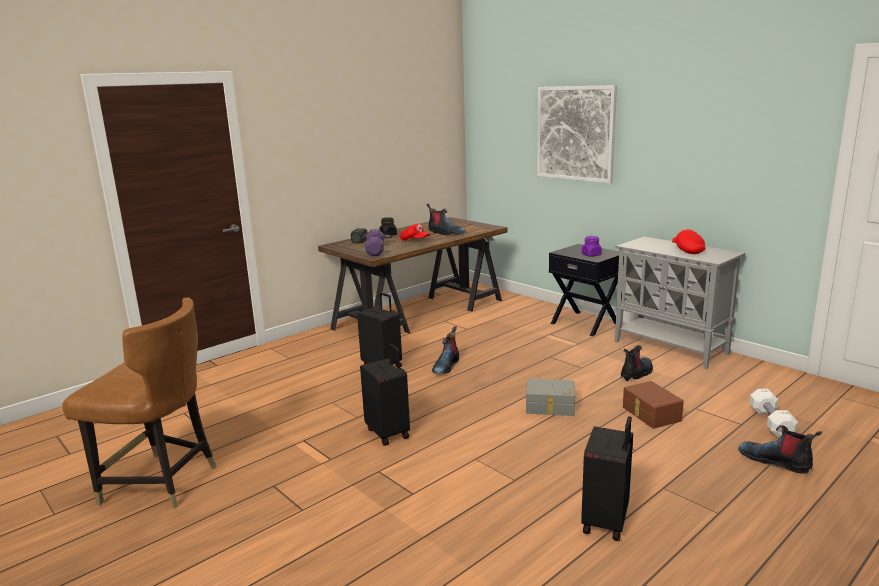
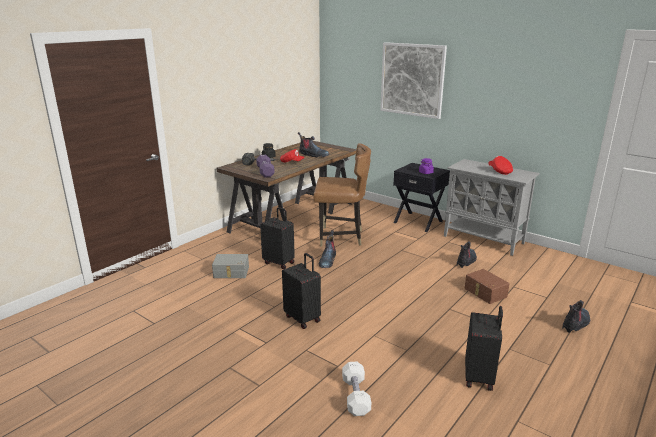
camera: 10 degrees left, 5 degrees up
brown chair [62,297,217,509] -> brown chair moved to [314,143,371,246]
grey storage box [526,379,575,416] -> grey storage box moved to [212,254,249,278]
boot [738,425,822,474] -> boot turned 105 degrees clockwise [562,300,590,333]
white dumbbell [749,389,798,437] -> white dumbbell moved to [342,362,371,416]

